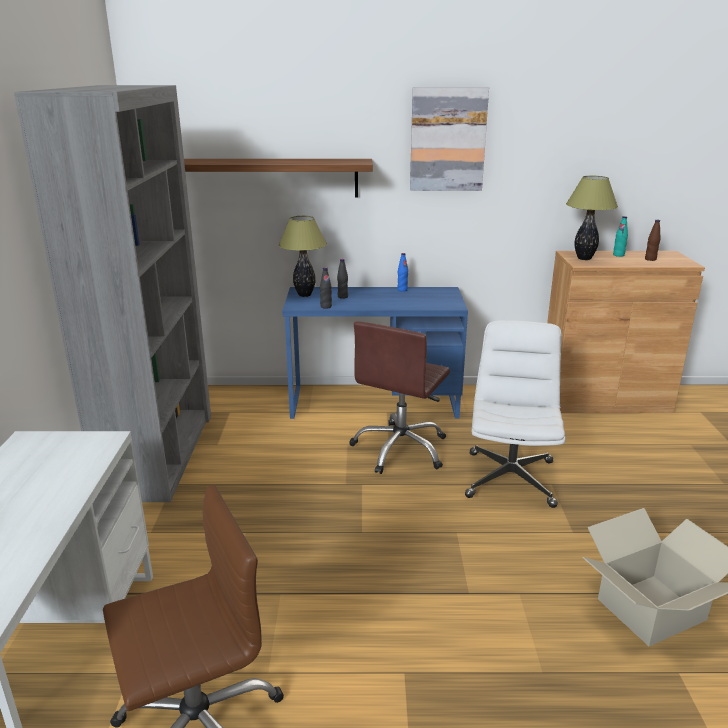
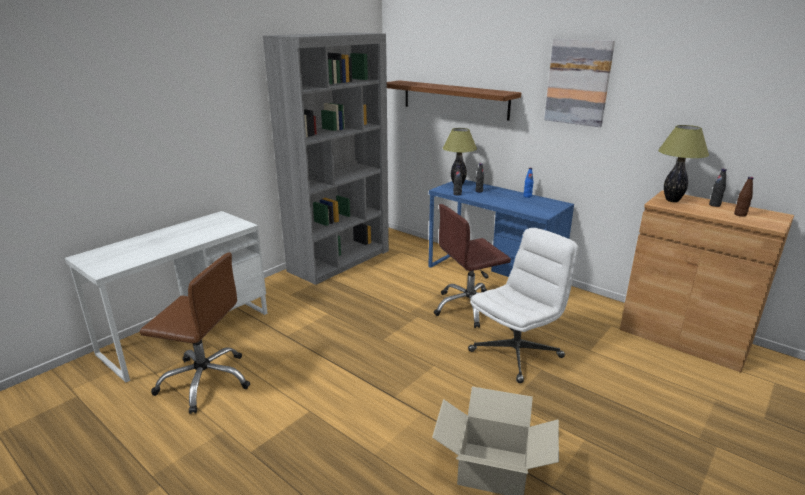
camera: 40 degrees right, 0 degrees up
turquoise bottle [613,216,628,257] -> black bottle [709,169,727,207]

